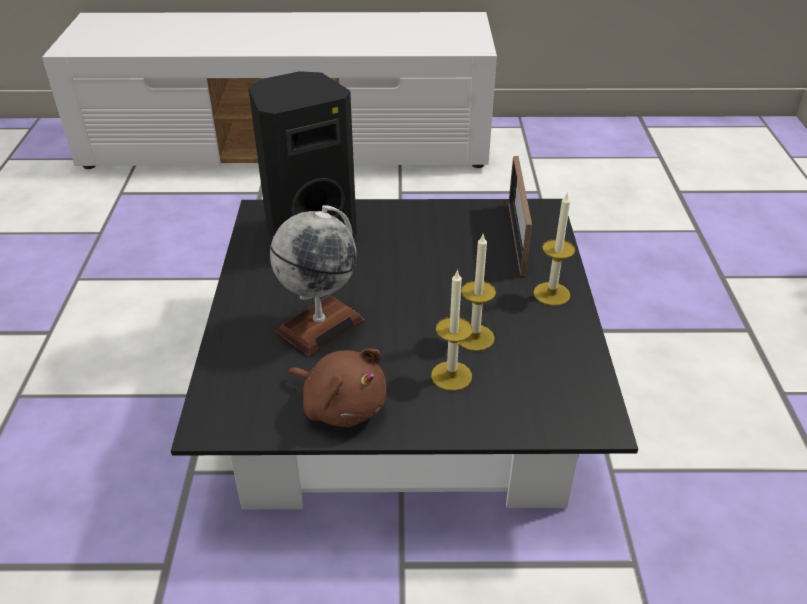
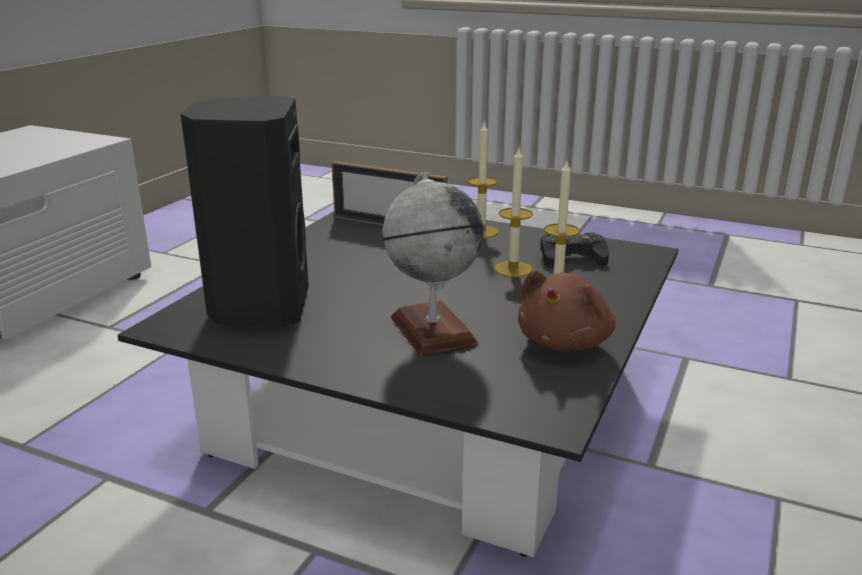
camera: 65 degrees left, 15 degrees down
brown plush toy [289,348,387,427] -> brown plush toy turned 150 degrees clockwise [518,270,616,351]
none -> black game controller [540,232,609,268]

